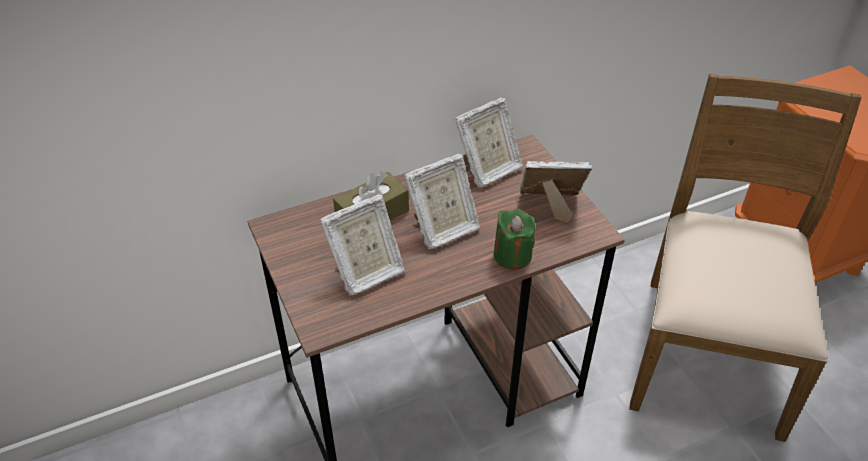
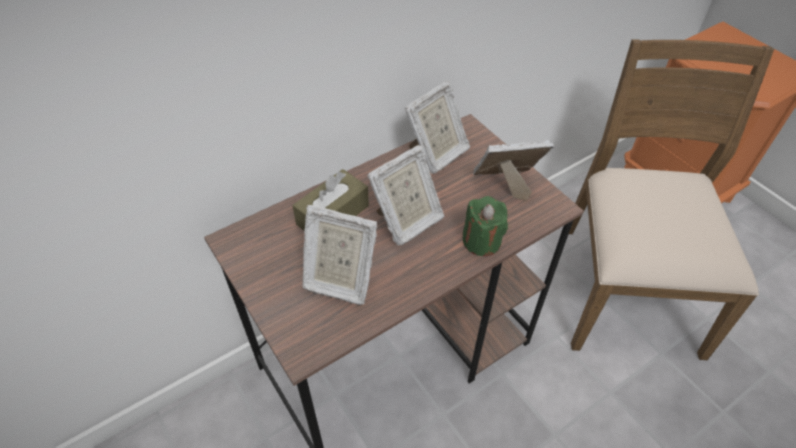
camera: 10 degrees left, 5 degrees up
picture frame [320,194,405,296] -> picture frame turned 60 degrees clockwise [303,205,377,305]

